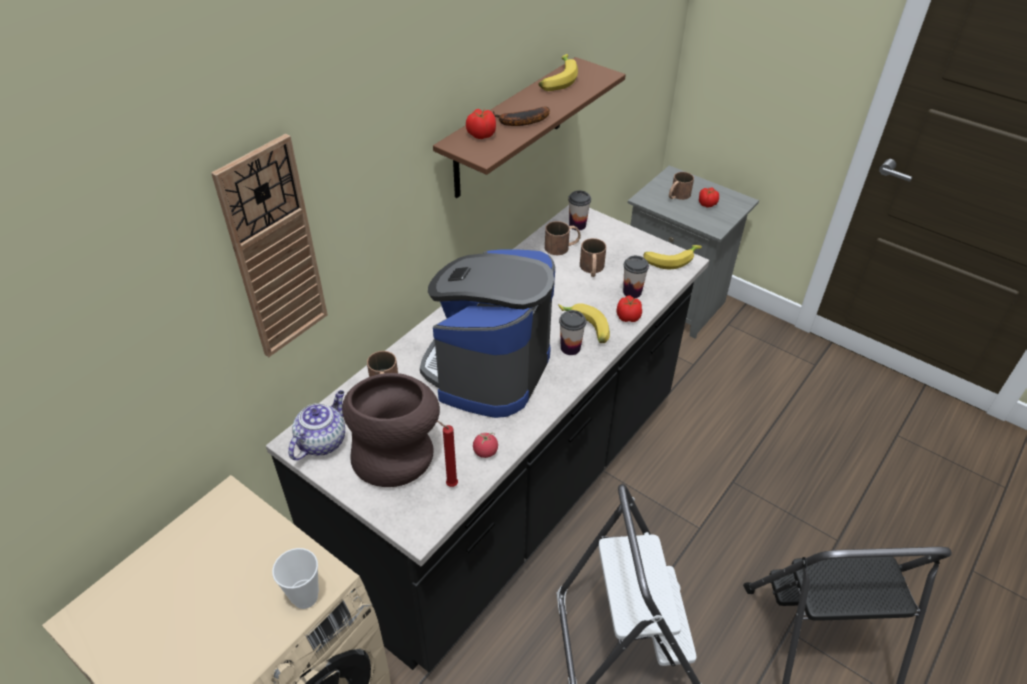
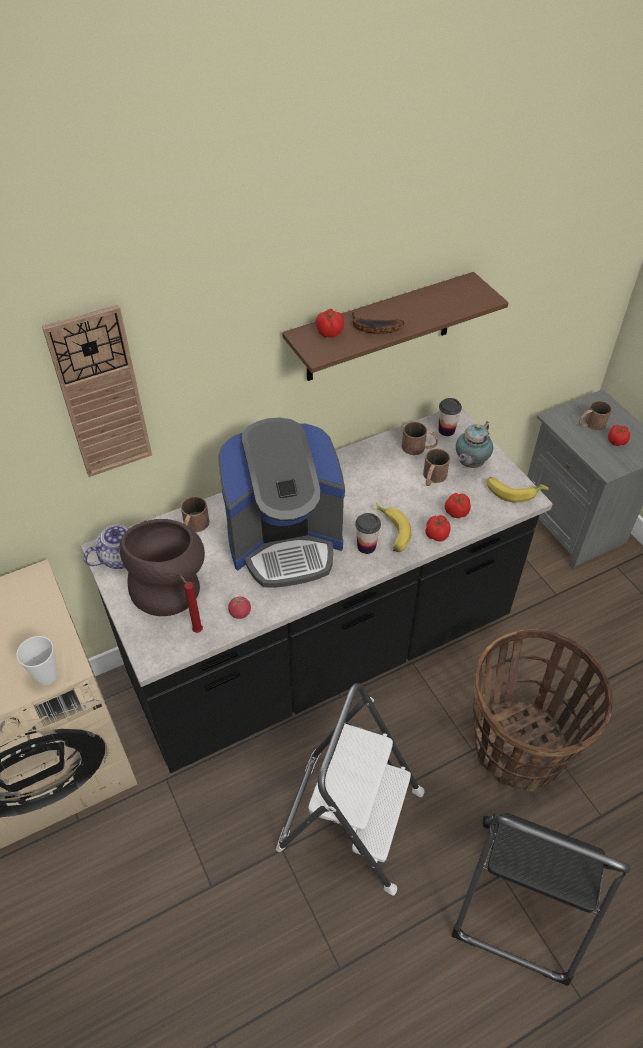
camera: 25 degrees right, 5 degrees up
coffee machine [420,249,555,418] -> coffee machine turned 150 degrees counterclockwise [218,418,345,588]
banana [539,54,578,91] -> none
cup [623,256,649,298] -> tomato [445,493,471,518]
none -> teapot [456,421,493,468]
none -> basket [473,630,613,791]

